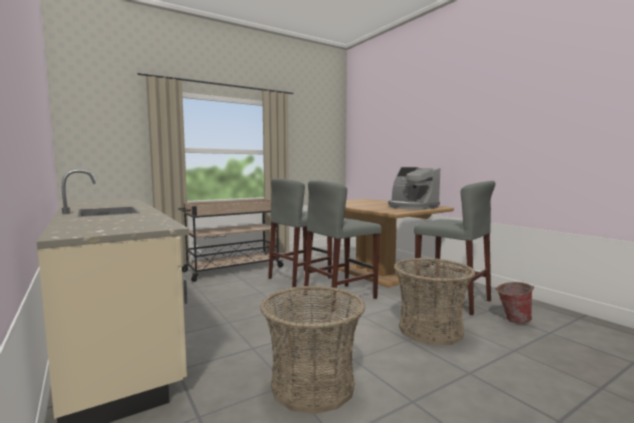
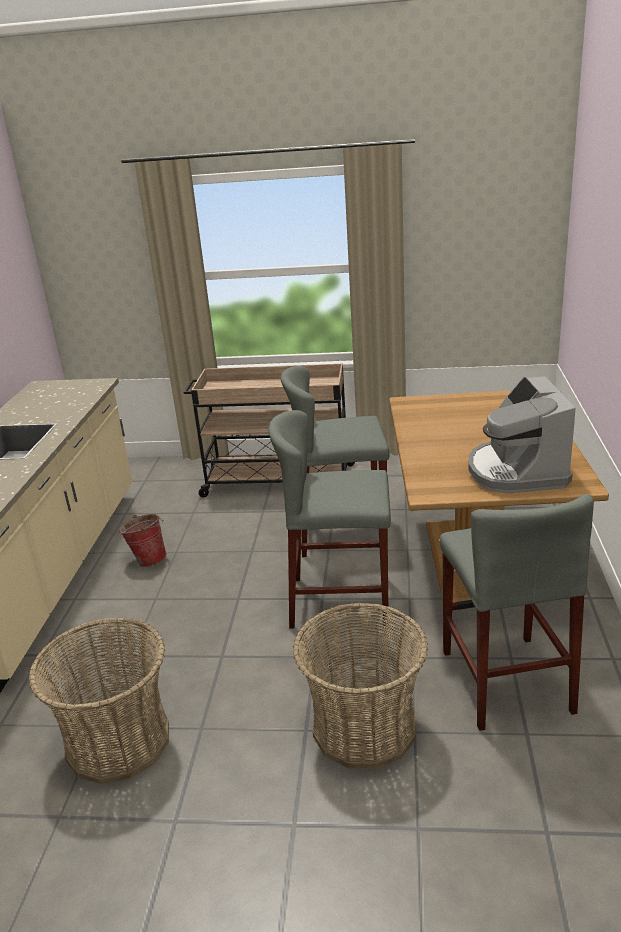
camera: 40 degrees right, 20 degrees up
bucket [495,282,534,324] -> bucket moved to [119,514,167,567]

